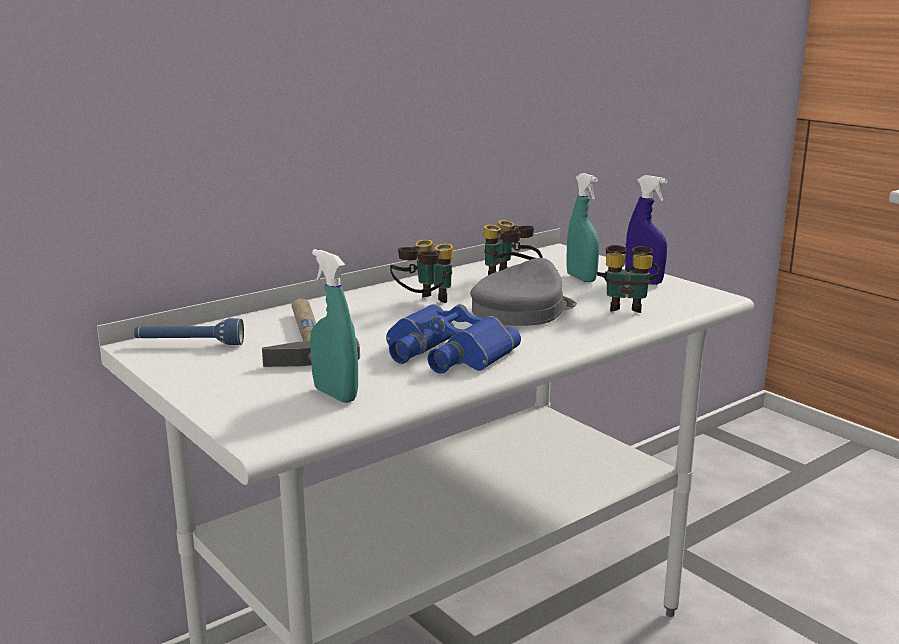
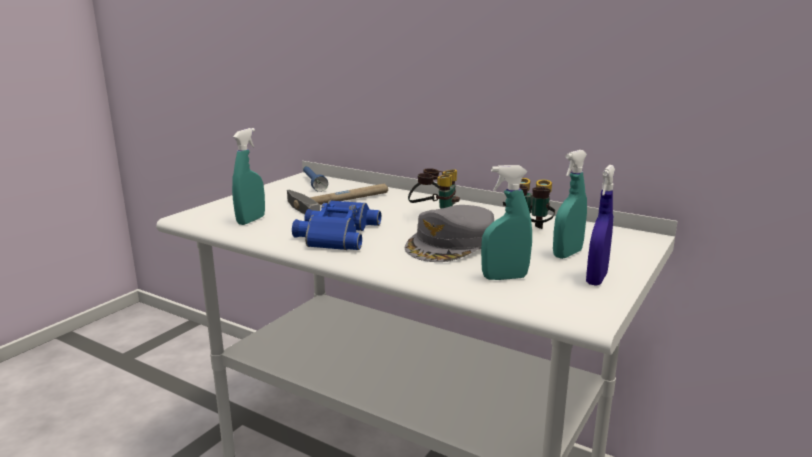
camera: 70 degrees right, 0 degrees up
grey cap [470,258,577,326] -> grey cap turned 105 degrees clockwise [405,205,494,262]
binoculars [597,245,659,313] -> turquoise spray bottle [481,165,532,280]

